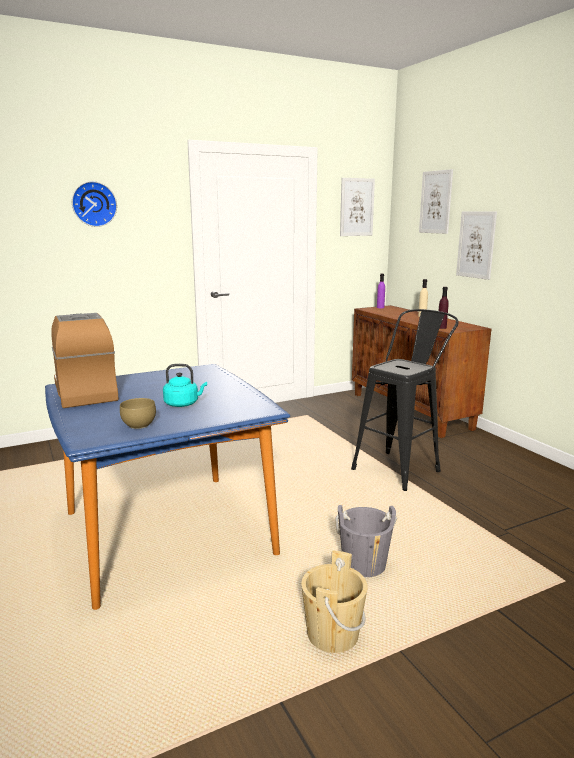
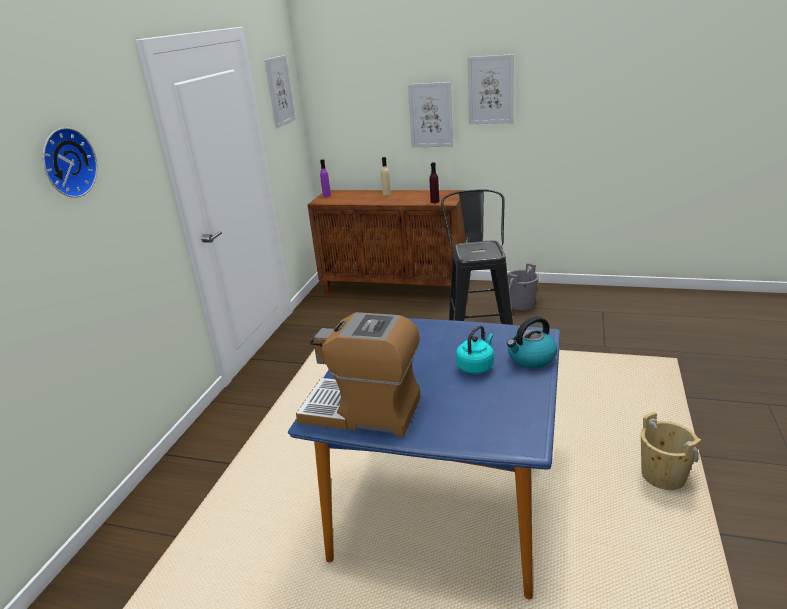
camera: 45 degrees left, 10 degrees up
brown bowl [120,398,156,429] -> none
grey bucket [335,505,397,577] -> grey bucket moved to [507,263,539,310]
picture [419,169,453,234] -> picture moved to [467,54,514,124]
none -> kettle [507,316,557,368]

